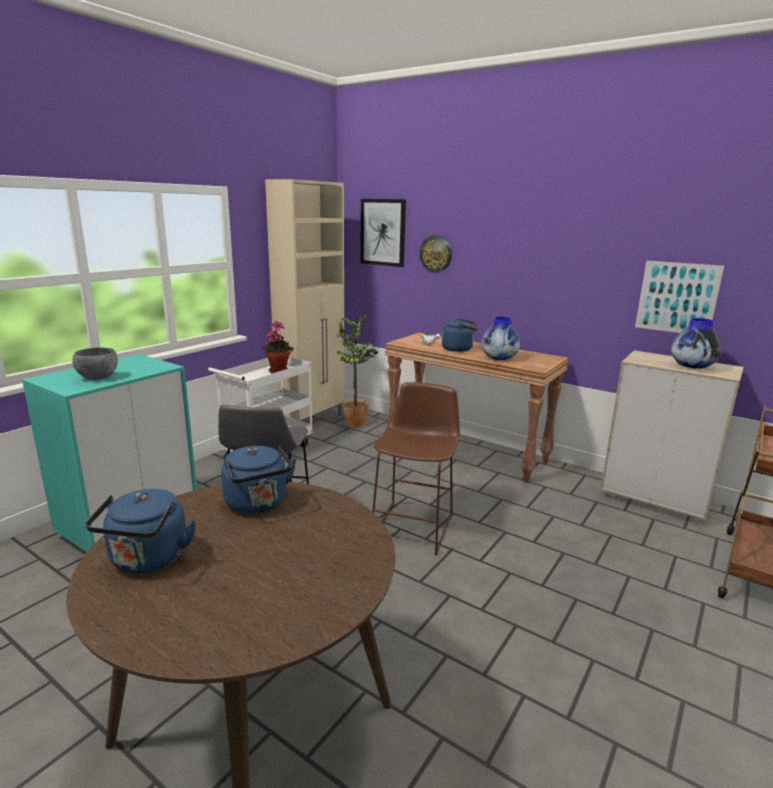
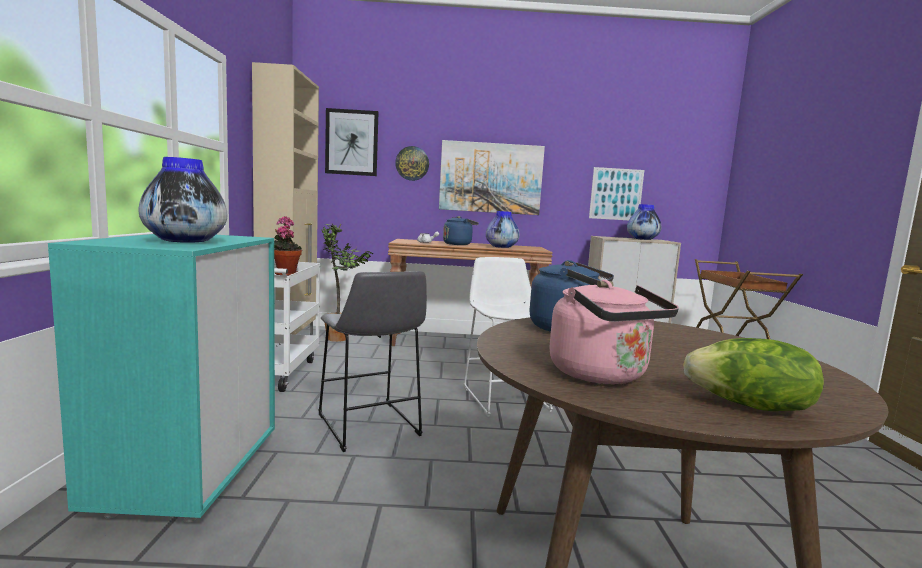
camera: 35 degrees left, 10 degrees down
grey bowl [72,347,118,380] -> vase [139,157,227,243]
blue kettle [85,489,196,573] -> pink kettle [549,280,679,384]
brown stool [372,382,460,555] -> white stool [463,257,553,417]
none -> picture [439,140,545,215]
none -> lettuce [683,338,824,411]

